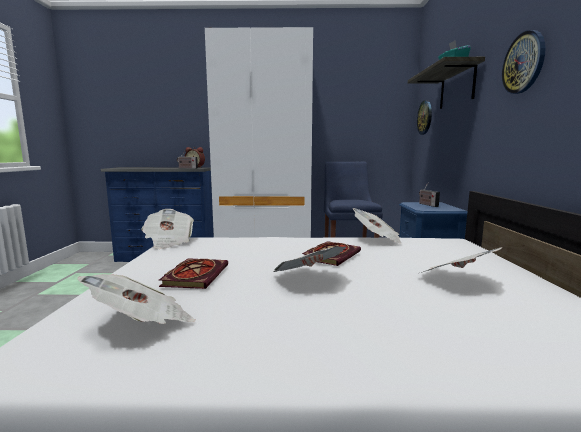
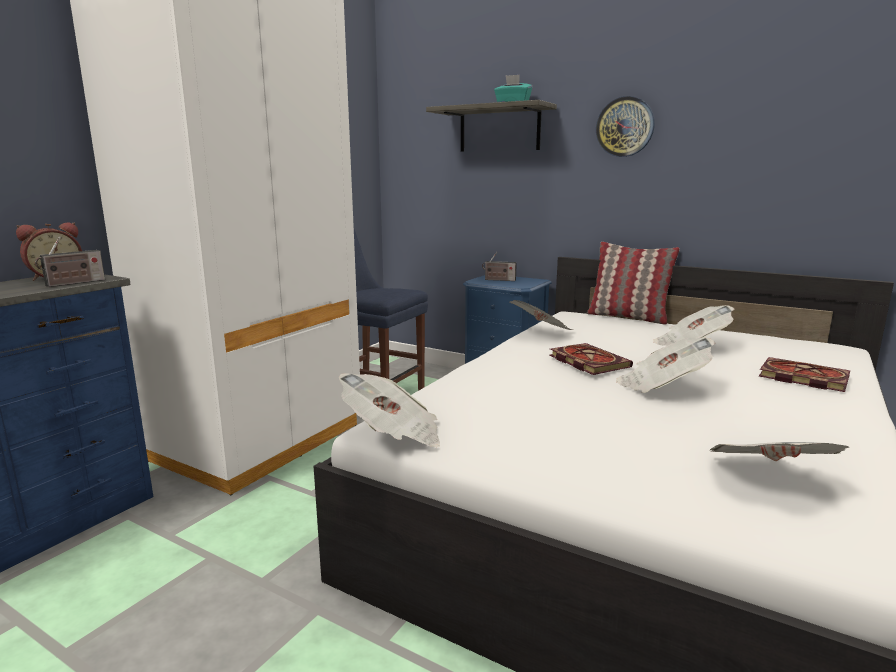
camera: 60 degrees left, 5 degrees up
book [159,258,228,289] -> book moved to [759,357,850,392]
wall clock [417,100,432,135] -> none
none -> pillow [587,242,680,325]

